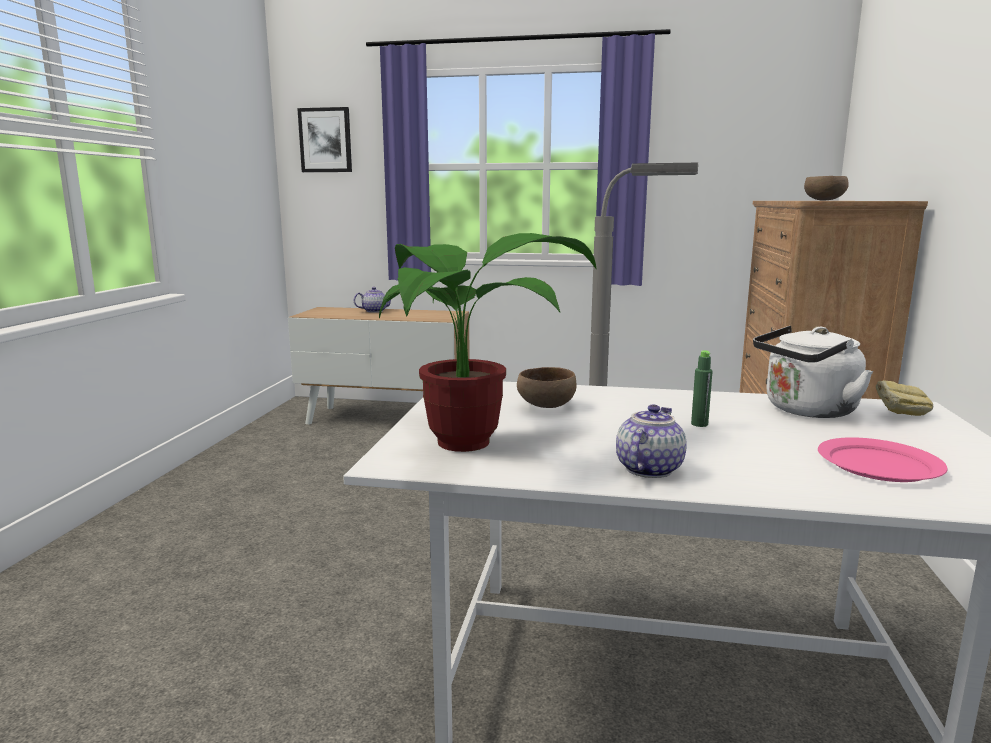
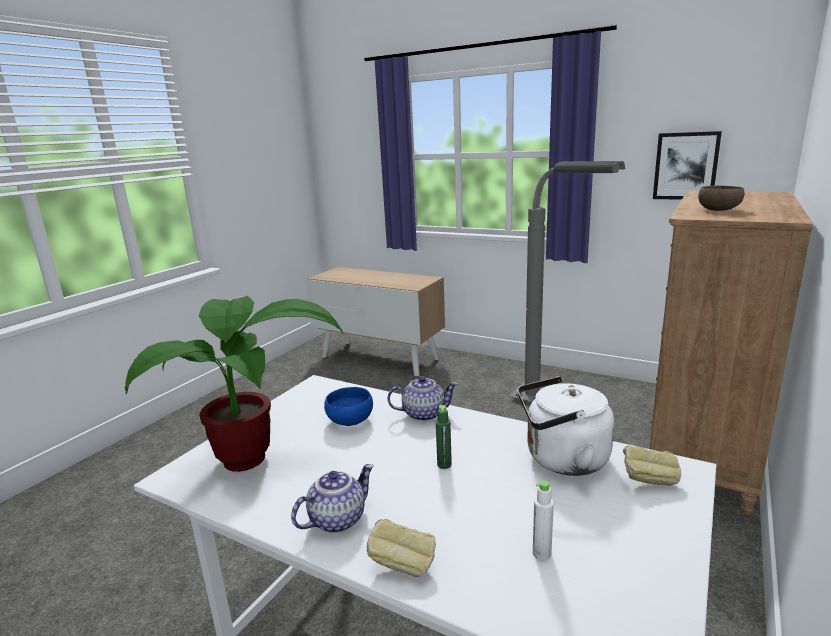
camera: 20 degrees right, 5 degrees up
picture [297,107,352,172] -> picture moved to [653,131,722,200]
teapot [354,287,391,313] -> teapot moved to [387,376,458,421]
brown bowl [517,367,577,408] -> blue bowl [324,387,373,426]
pink plate [818,437,948,482] -> white bottle [533,481,554,561]
none -> bread [367,519,436,577]

